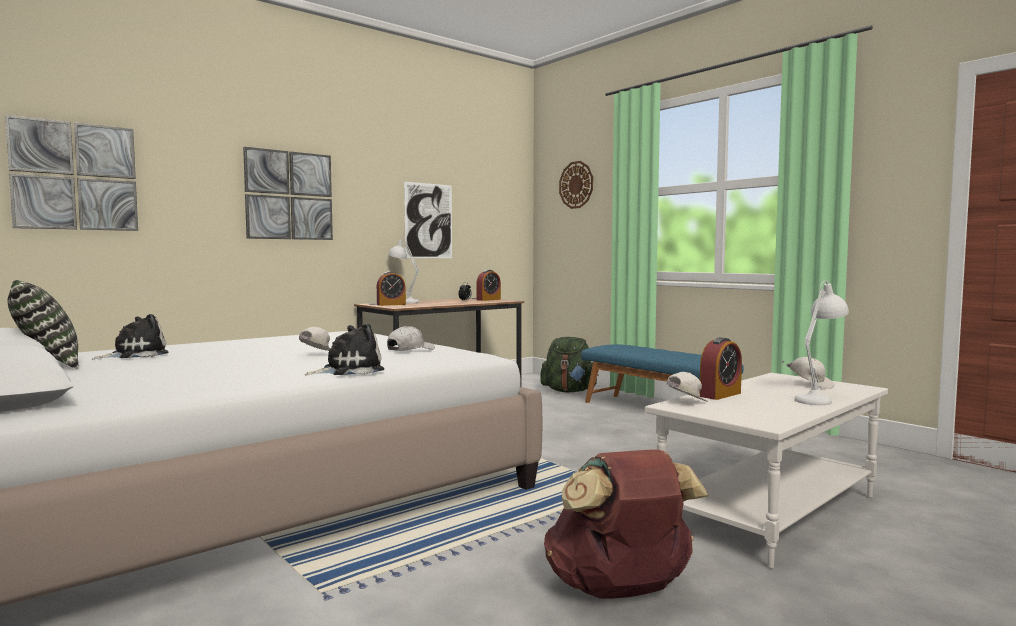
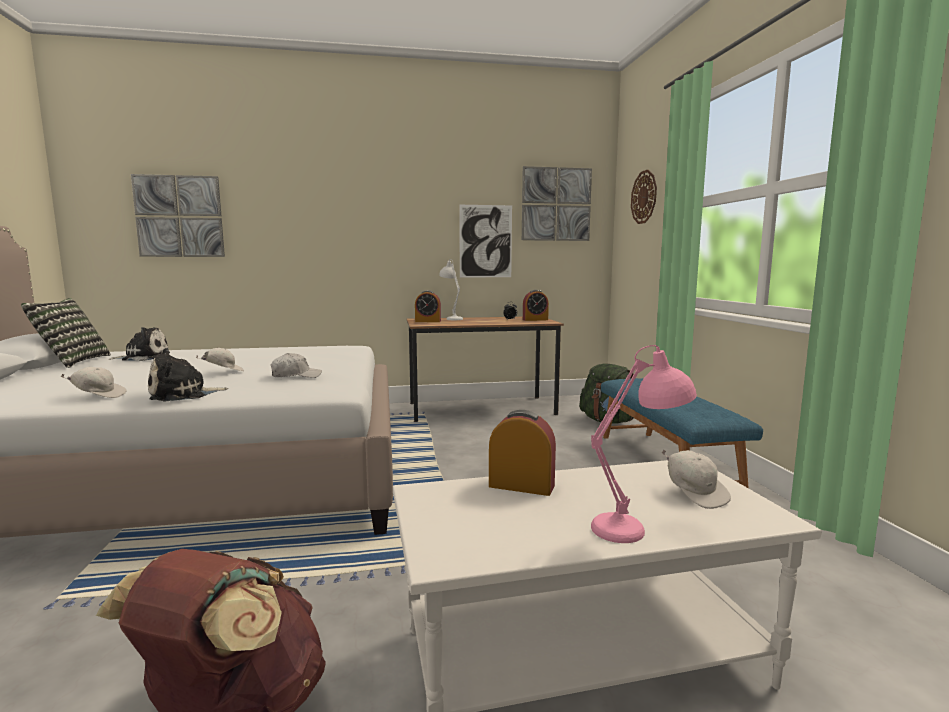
camera: 30 degrees right, 5 degrees up
picture [243,147,333,240] -> picture moved to [522,166,592,241]
plush toy [305,324,384,375] -> plush toy turned 150 degrees clockwise [148,348,228,402]
white cap [667,372,708,402] -> white cap moved to [60,367,126,398]
alarm clock [699,337,742,400] -> alarm clock turned 150 degrees counterclockwise [489,410,556,496]
white table lamp [794,280,849,405] -> pink table lamp [591,345,697,543]

